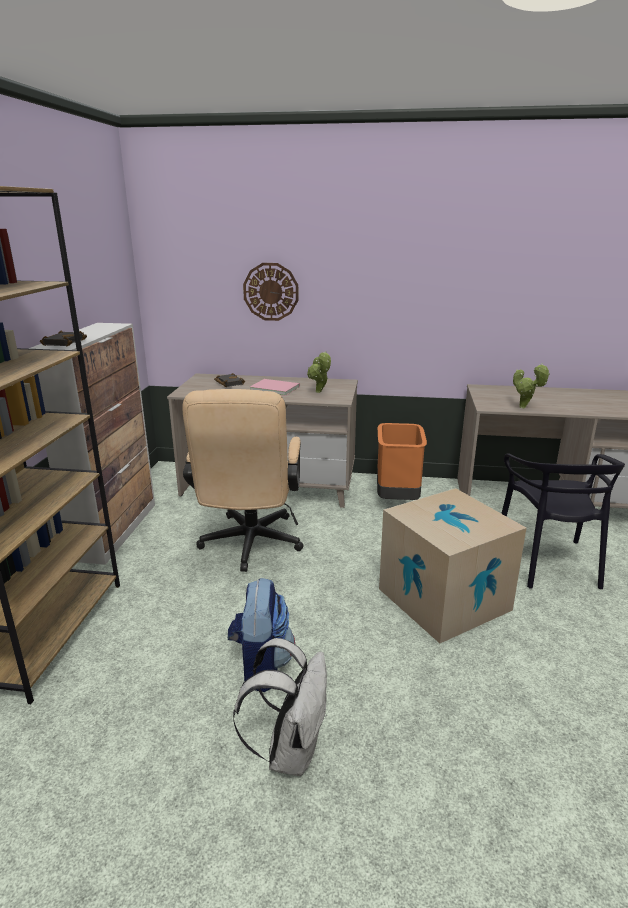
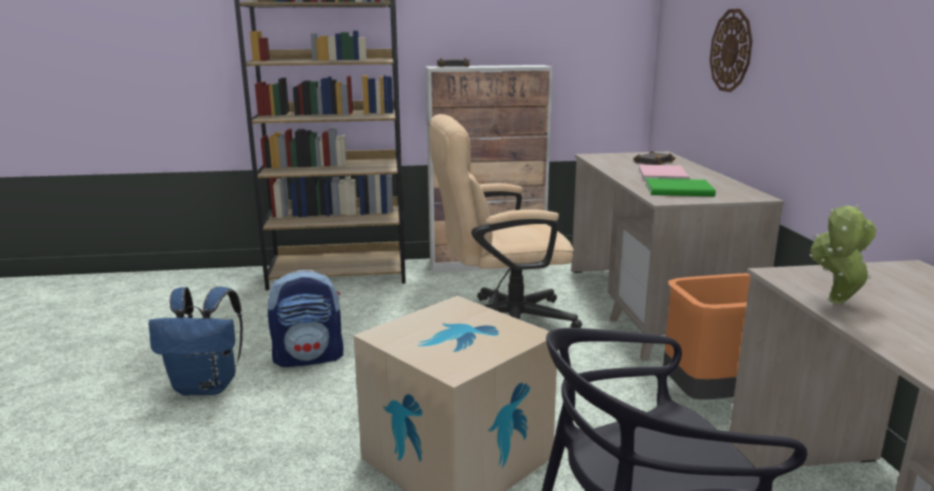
camera: 75 degrees right, 5 degrees down
white backpack [233,638,327,776] -> blue backpack [148,287,243,395]
potted plant [307,351,331,393] -> green book [645,178,716,196]

